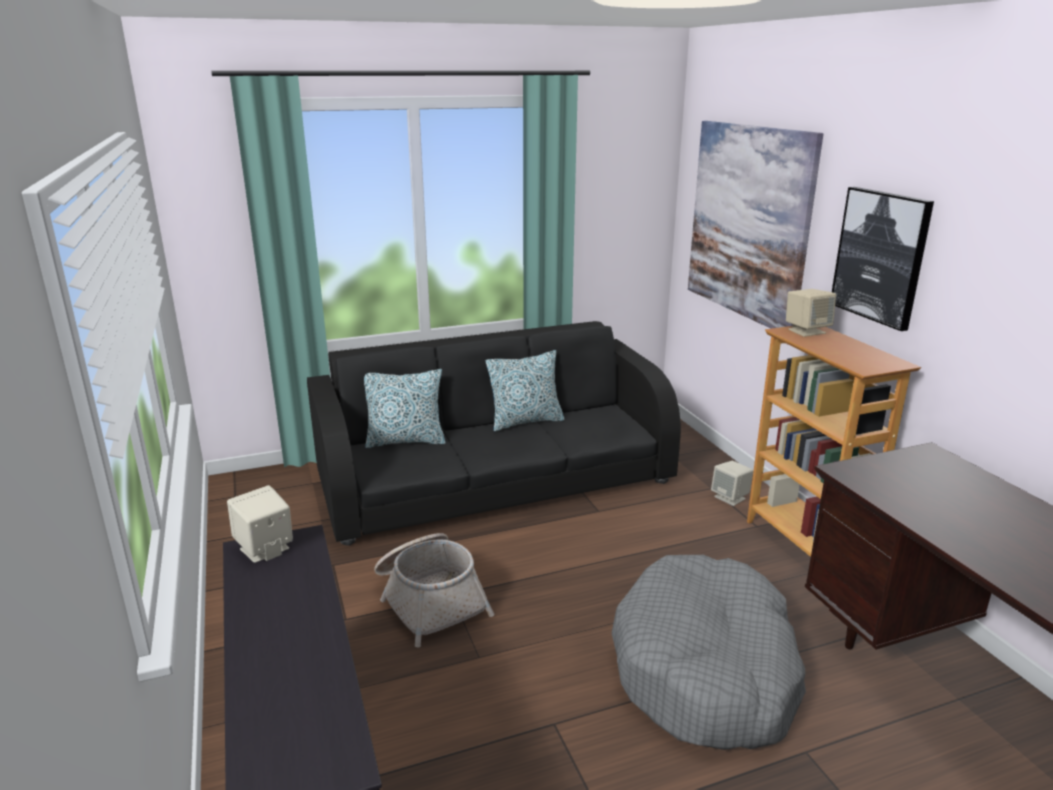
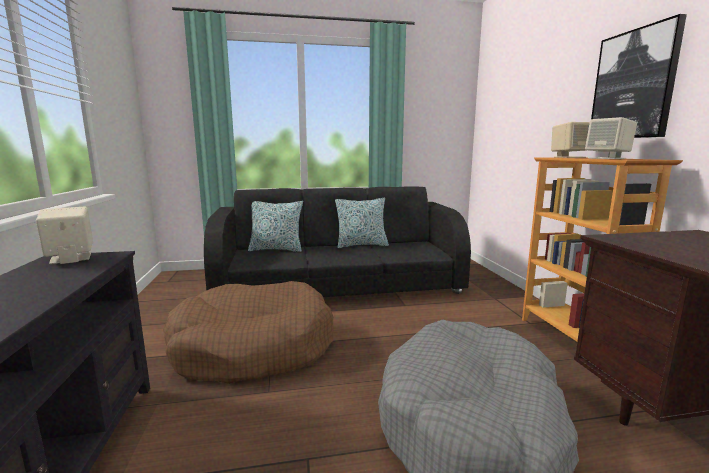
camera: 10 degrees right, 10 degrees down
basket [374,533,494,647] -> brown dog bed [163,281,333,384]
picture [688,121,823,329] -> none
beige speaker [711,461,753,506] -> beige speaker moved to [585,117,637,159]

